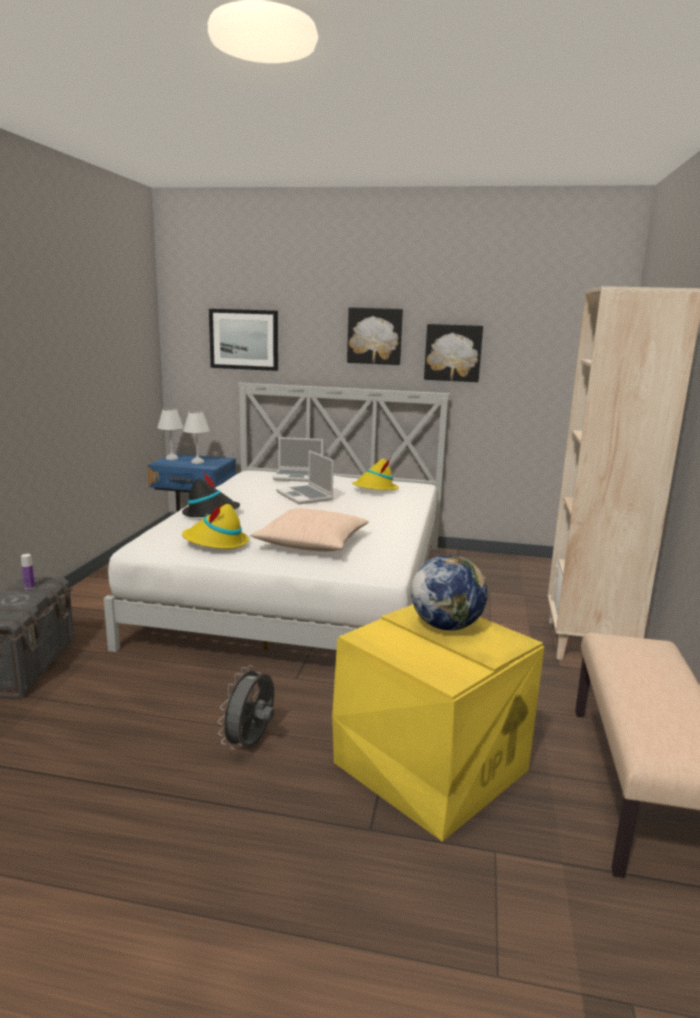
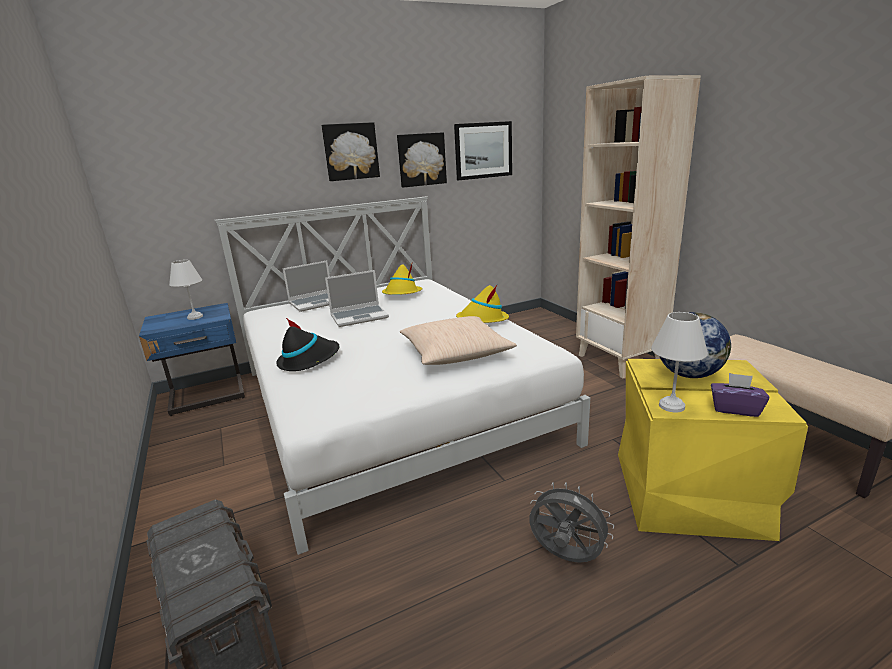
camera: 35 degrees left, 5 degrees up
bottle [21,554,35,590] -> none
white table lamp [157,409,184,460] -> white table lamp moved to [651,312,708,412]
yellow hat [182,504,249,549] -> yellow hat moved to [456,285,509,323]
picture [209,309,278,371] -> picture moved to [454,121,512,180]
grey fan [218,665,274,749] -> grey fan turned 135 degrees clockwise [530,482,614,563]
laptop [276,450,334,504] -> laptop turned 45 degrees counterclockwise [325,270,389,327]
none -> purple tissue box [711,373,769,417]

